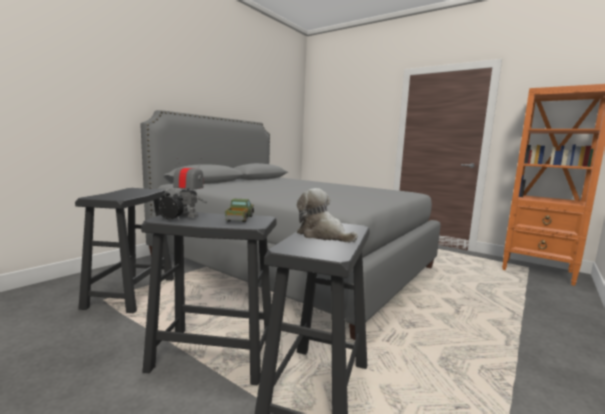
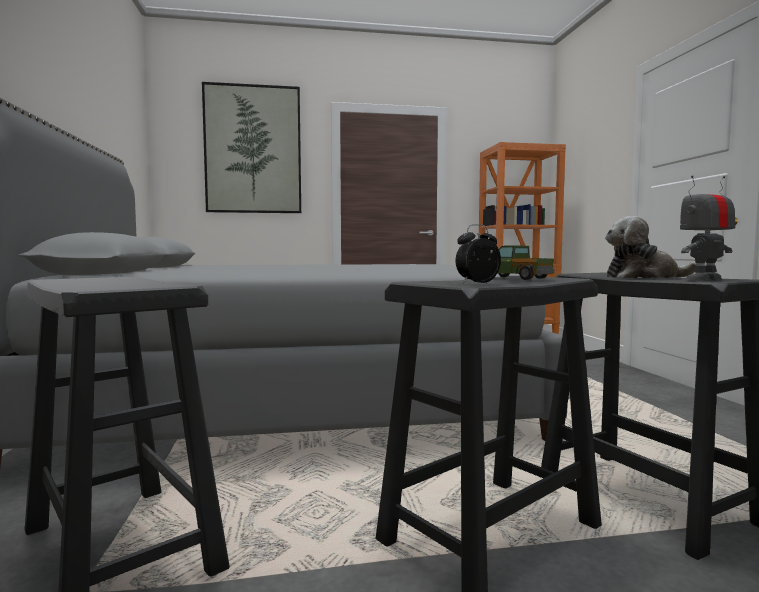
camera: 45 degrees left, 5 degrees down
toy robot [172,157,207,218] -> toy robot moved to [680,176,735,281]
none -> picture [202,82,301,213]

